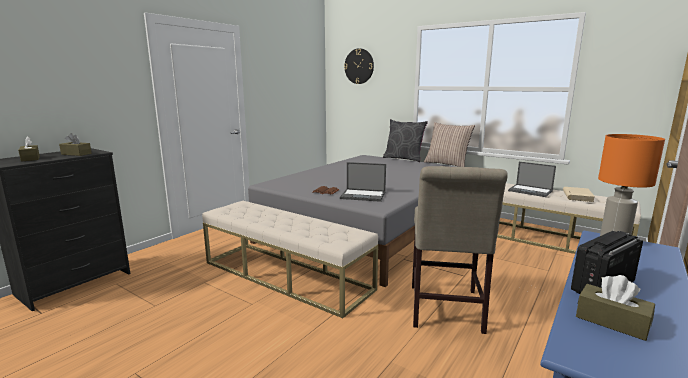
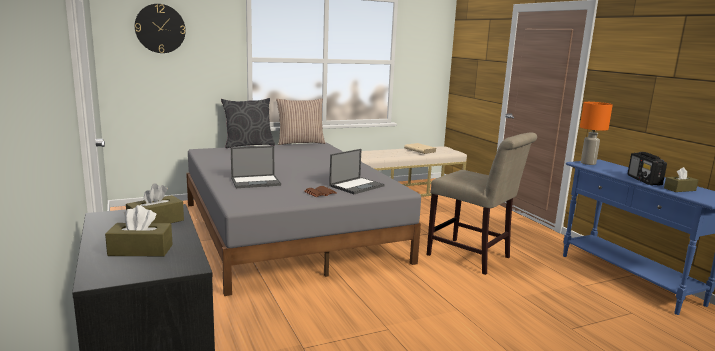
camera: 60 degrees left, 0 degrees up
beige bench [202,201,378,318] -> none
laptop [508,162,556,197] -> laptop moved to [231,146,281,188]

